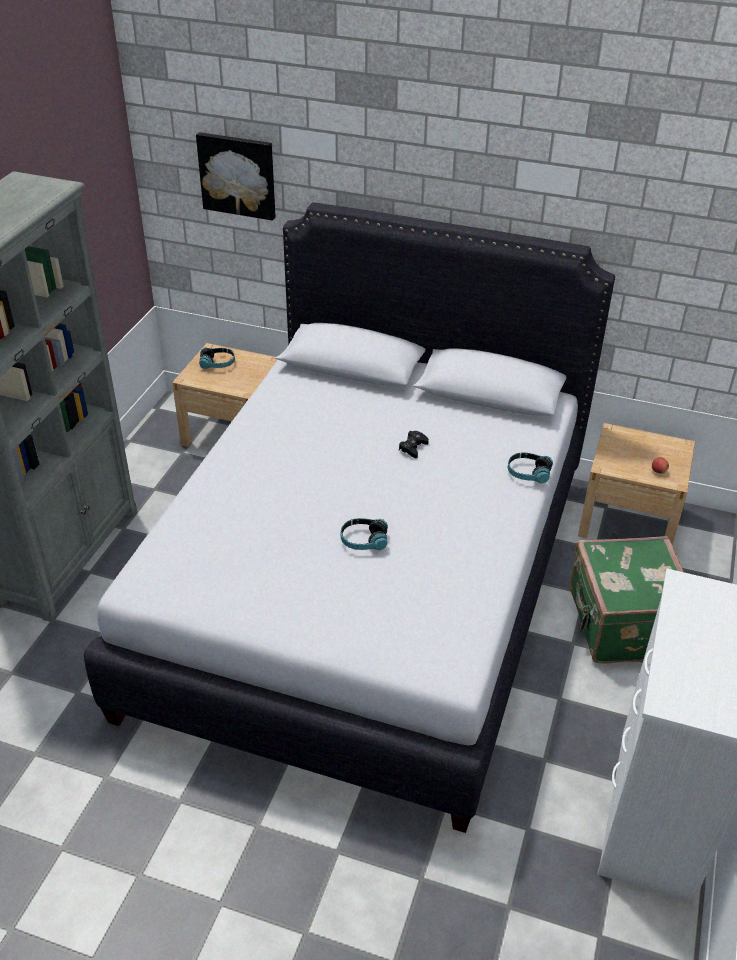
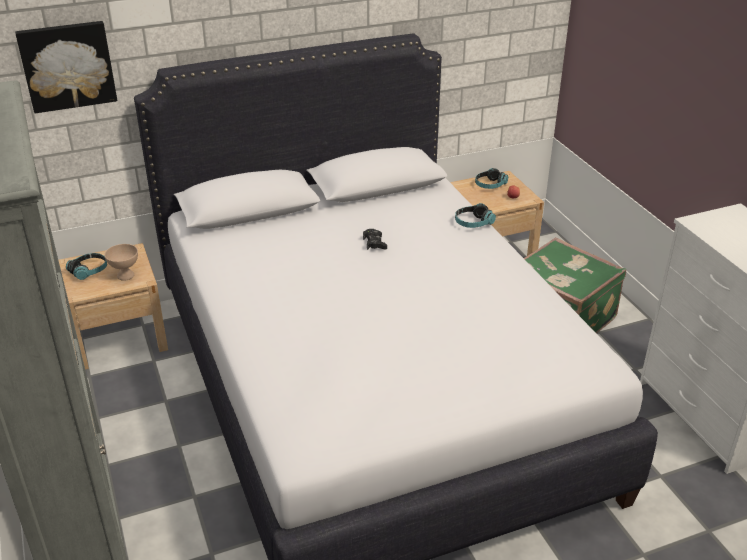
camera: 40 degrees left, 5 degrees down
headphones [341,518,388,550] -> headphones moved to [475,168,508,189]
none -> beige bowl [105,244,138,281]

